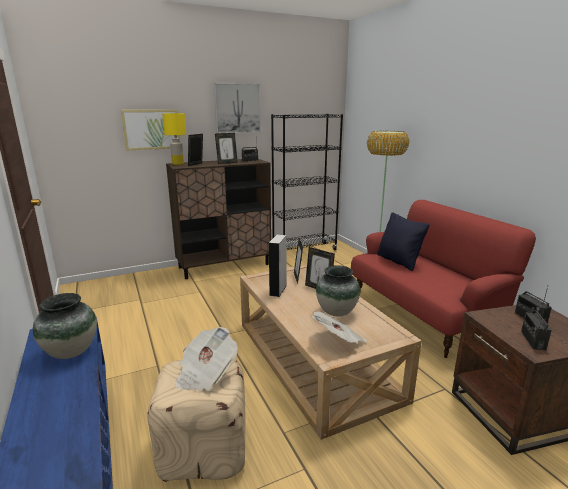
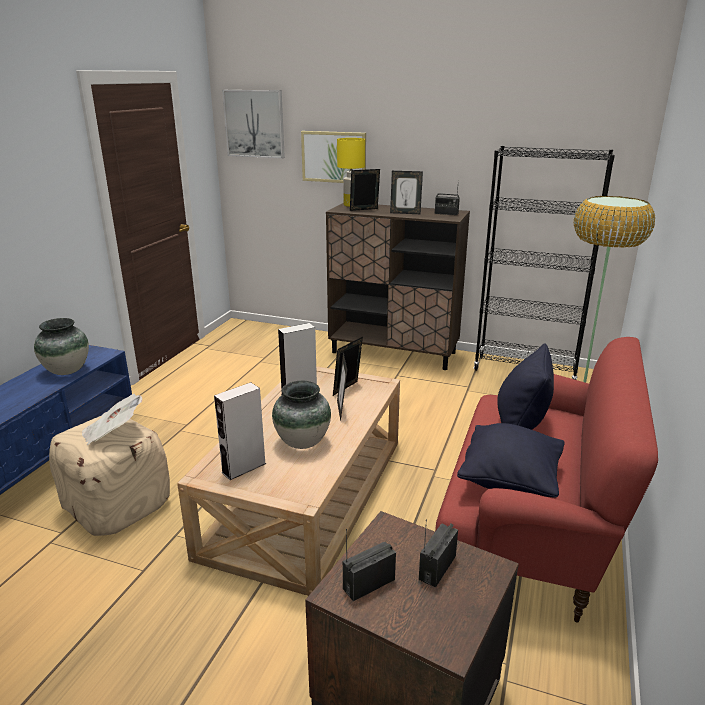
camera: 45 degrees right, 5 degrees up
picture [213,83,261,134] -> picture moved to [222,90,285,159]
newspaper [312,312,367,344] -> grey speaker [214,382,266,480]
none -> black pillow [457,423,565,497]

